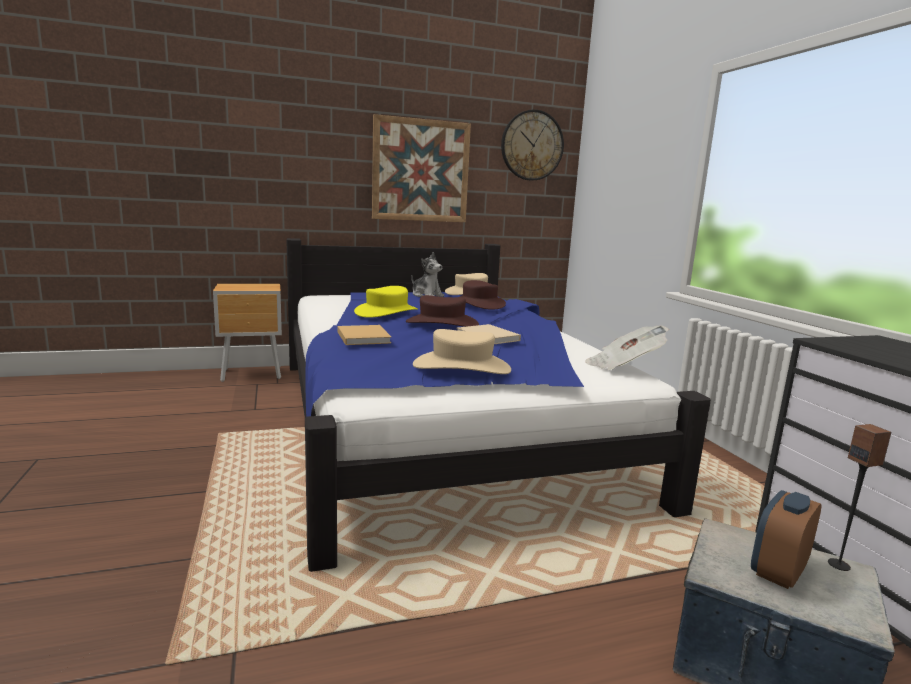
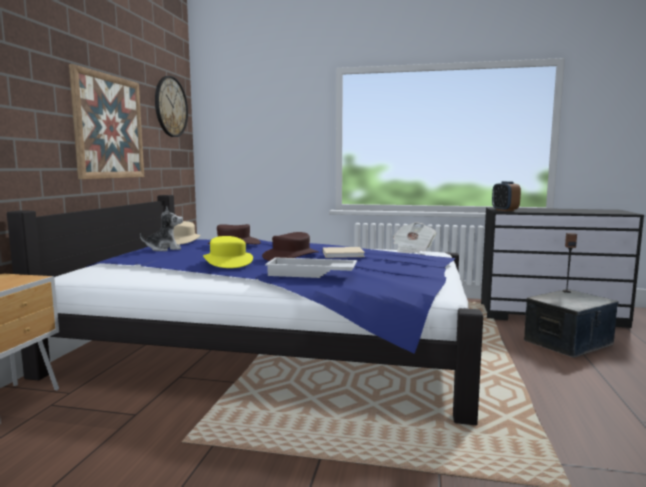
camera: 60 degrees left, 5 degrees down
beige book [338,325,391,345] -> white tray [265,257,357,278]
beige hat [413,329,511,374] -> none
alarm clock [751,490,821,589] -> alarm clock moved to [492,181,521,211]

